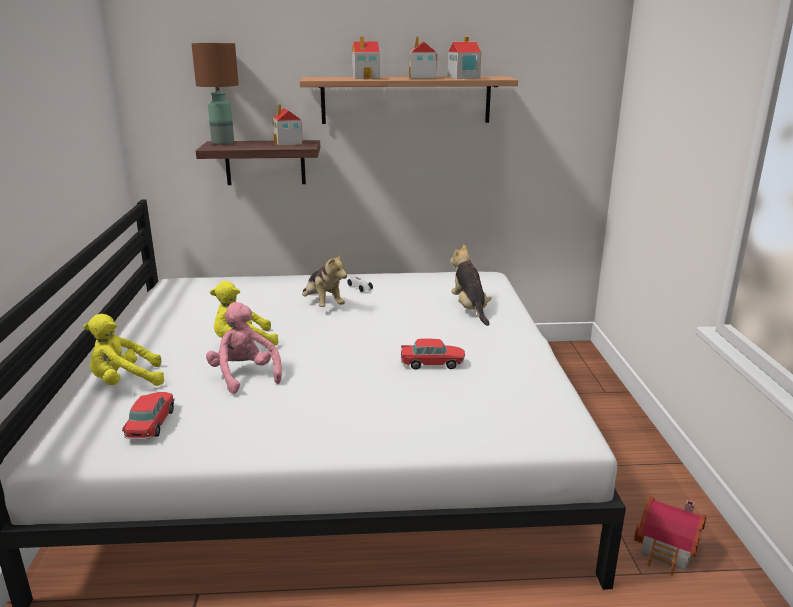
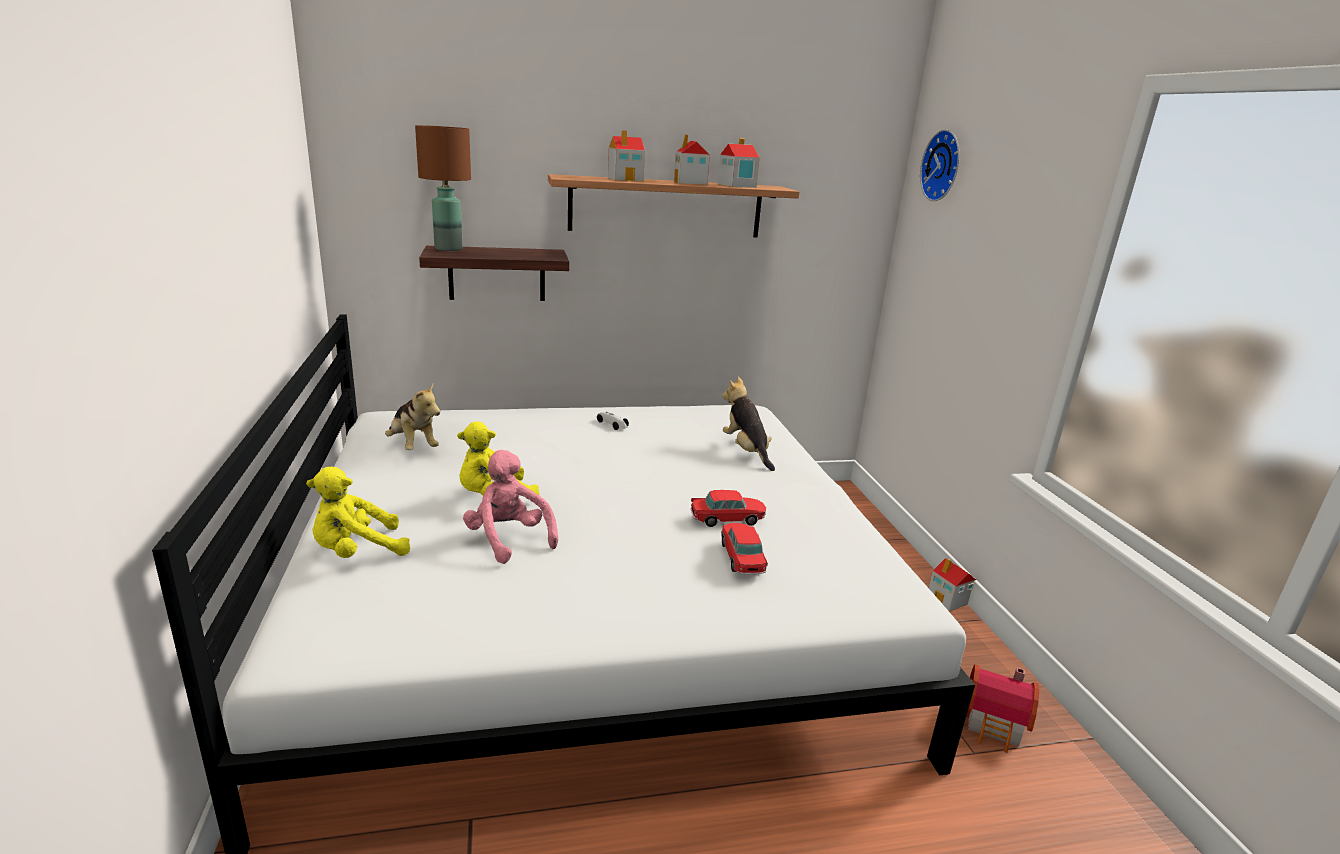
camera: 10 degrees left, 0 degrees up
toy car [122,392,175,439] -> toy car moved to [721,523,768,574]
toy house [272,104,303,146] -> toy house moved to [929,558,976,611]
plush toy [302,253,347,307] -> plush toy moved to [385,384,440,450]
none -> wall clock [920,129,960,201]

